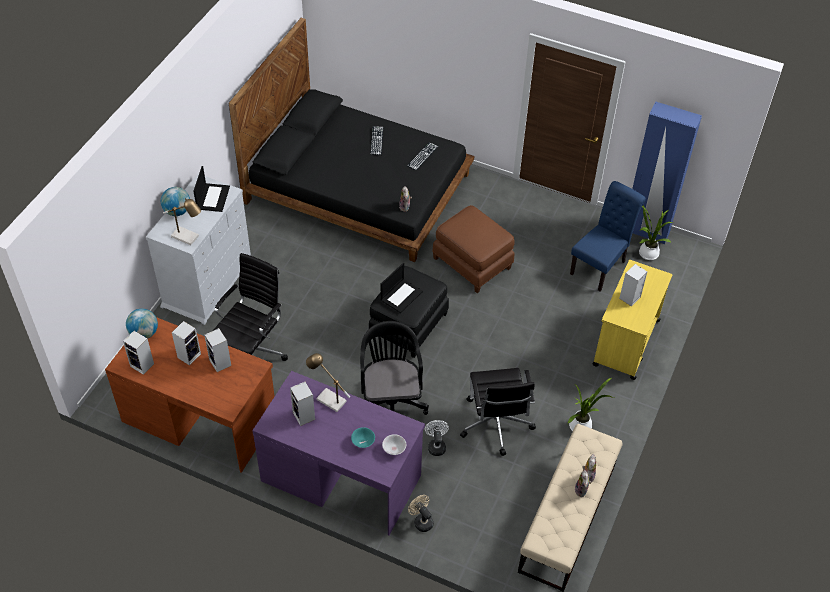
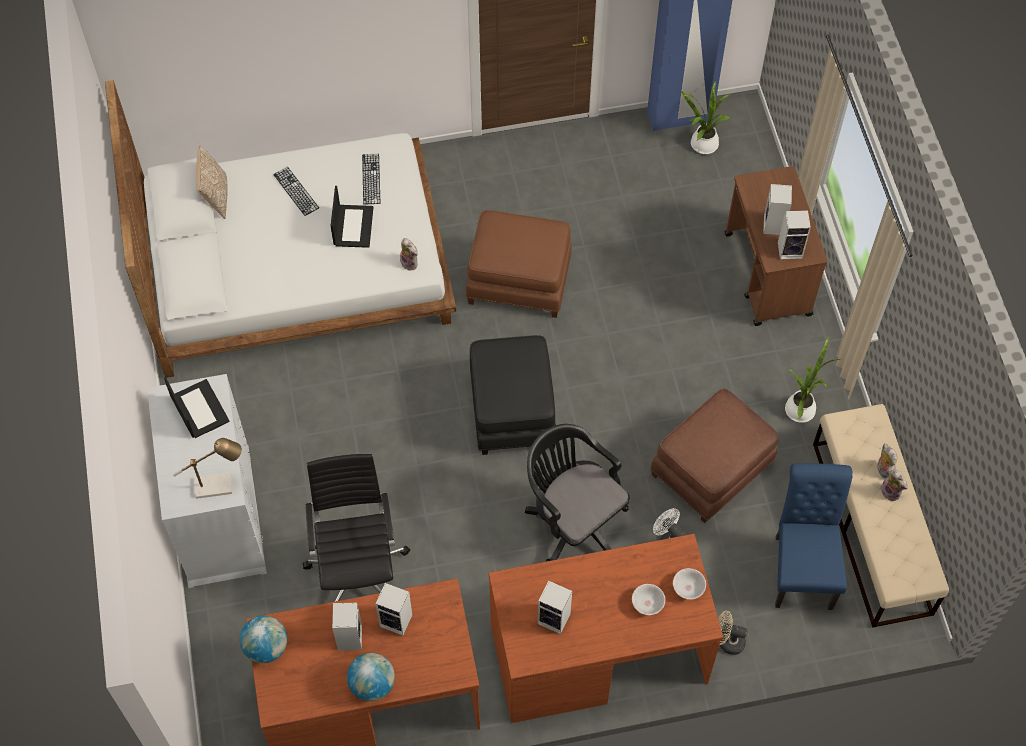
camera: 35 degrees left, 10 degrees up
speaker [123,331,154,375] -> speaker moved to [778,210,811,260]
globe [161,187,190,216] -> globe moved to [347,653,395,701]
black bed [229,18,474,262] -> white bed [105,80,456,378]
purple desk [252,371,425,536] -> brown desk [488,534,723,723]
table lamp [306,353,350,412] -> none
turquoise bowl [351,427,375,448] -> white bowl [632,584,665,615]
laptop [381,263,423,313] -> laptop moved to [331,186,374,248]
black office chair [460,368,536,456] -> brown ottoman [651,389,779,523]
blue chair [570,181,646,291] -> blue chair moved to [775,463,853,610]
yellow cart [593,260,672,380] -> brown cart [725,166,828,326]
none -> pillow [196,146,228,219]

